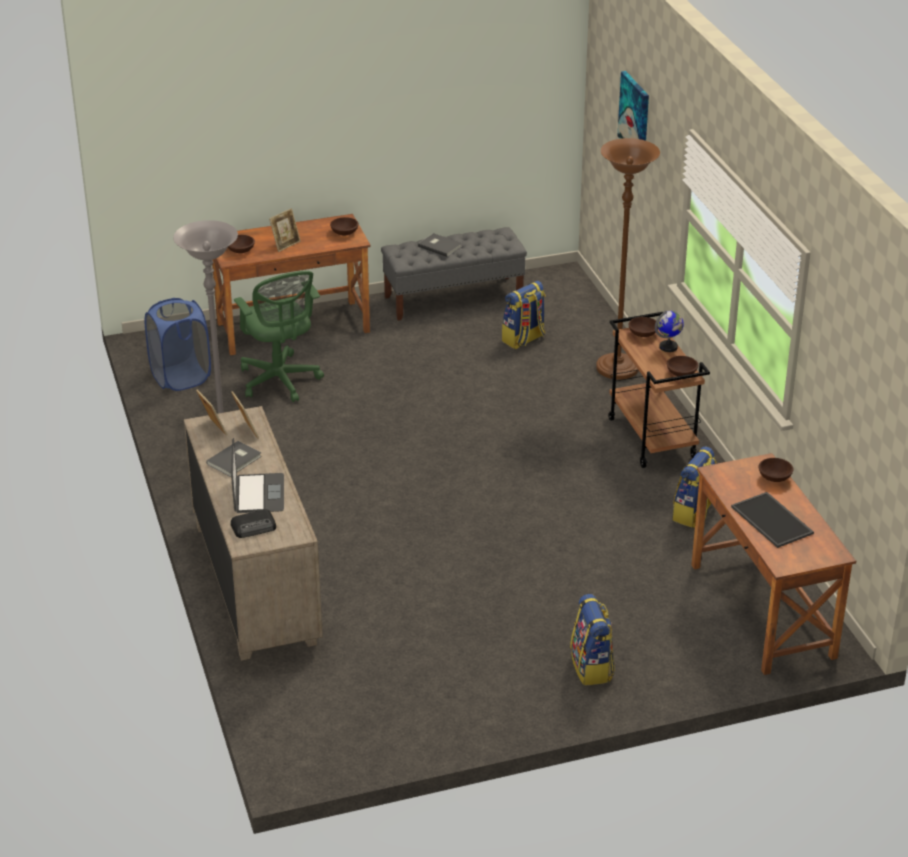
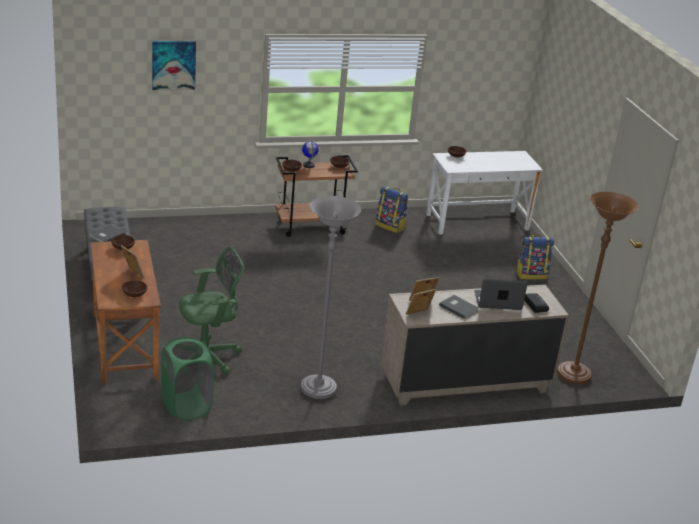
camera: 90 degrees left, 5 degrees down
blue laundry basket [145,298,211,391] -> green laundry basket [161,337,214,420]
backpack [502,281,545,349] -> none
brown floor lamp [596,138,660,380] -> brown floor lamp moved to [557,192,639,384]
brown desk [691,453,856,675] -> white desk [426,151,543,234]
tray [731,492,814,548] -> none

